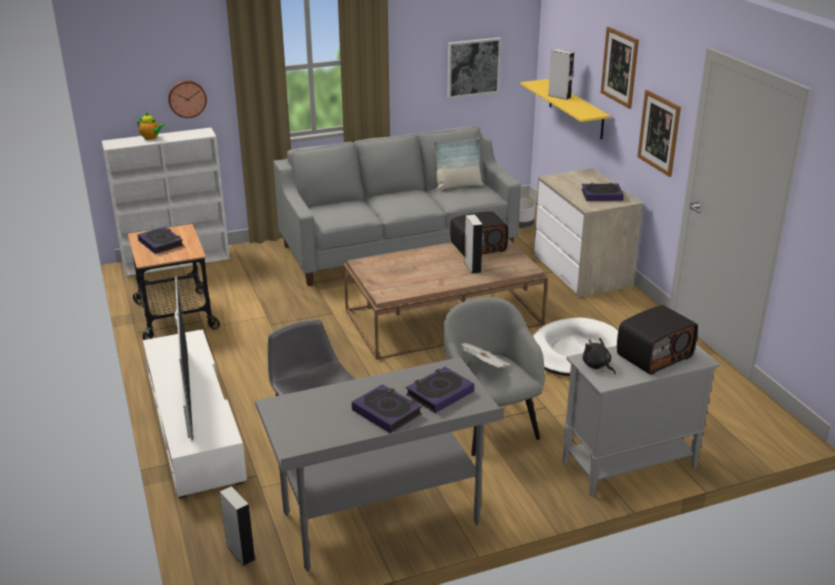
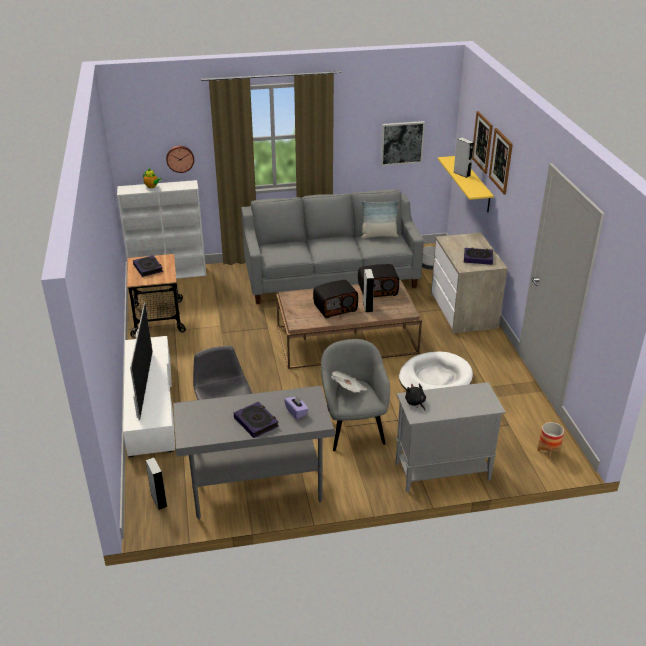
camera: 10 degrees right, 5 degrees up
book [406,367,474,413] -> purple tissue box [284,395,309,419]
radio [617,305,698,375] -> radio moved to [313,280,358,318]
picture [637,90,681,177] -> picture moved to [472,111,493,174]
none -> planter [537,422,564,459]

